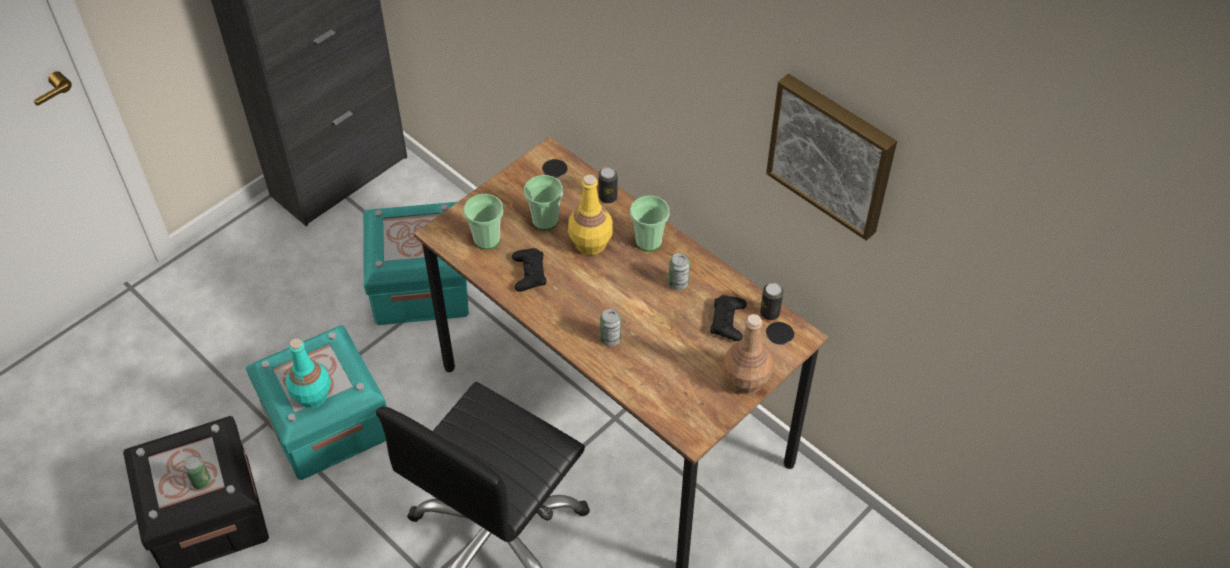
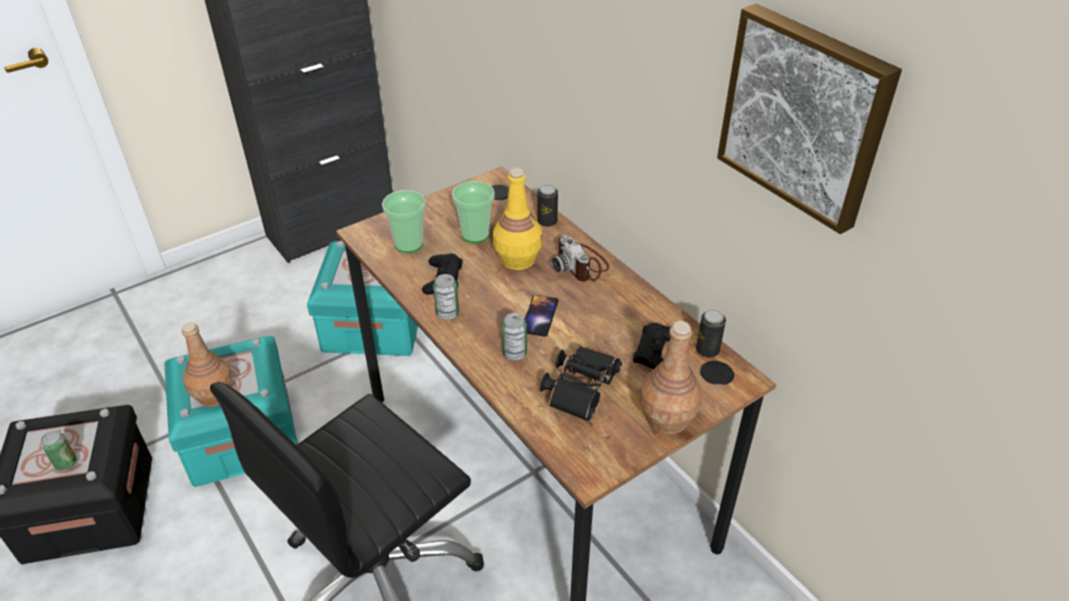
camera: 10 degrees right, 10 degrees down
turquoise bottle [286,338,331,408] -> brown bottle [182,322,233,407]
cup [630,196,670,251] -> camera [552,234,609,281]
can [668,253,690,290] -> can moved to [433,274,459,320]
none -> phone [525,295,559,337]
none -> black binoculars [540,346,622,422]

